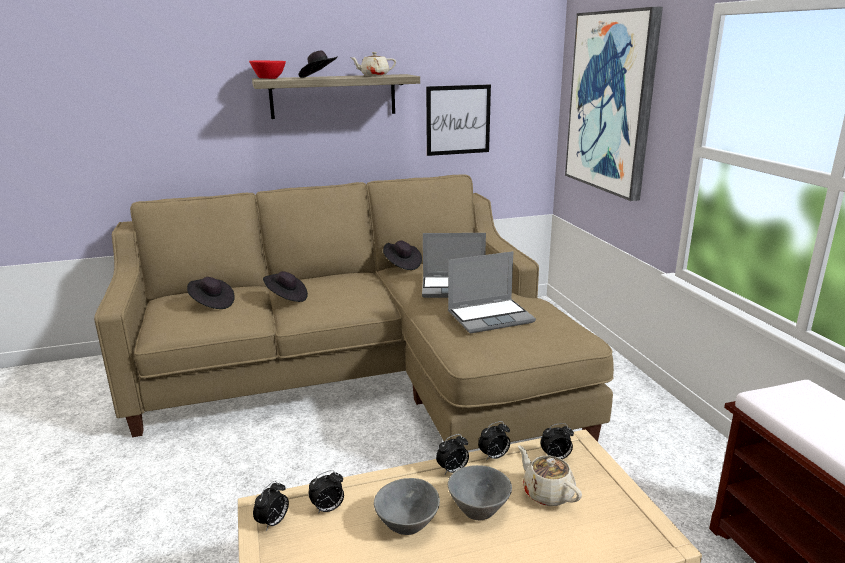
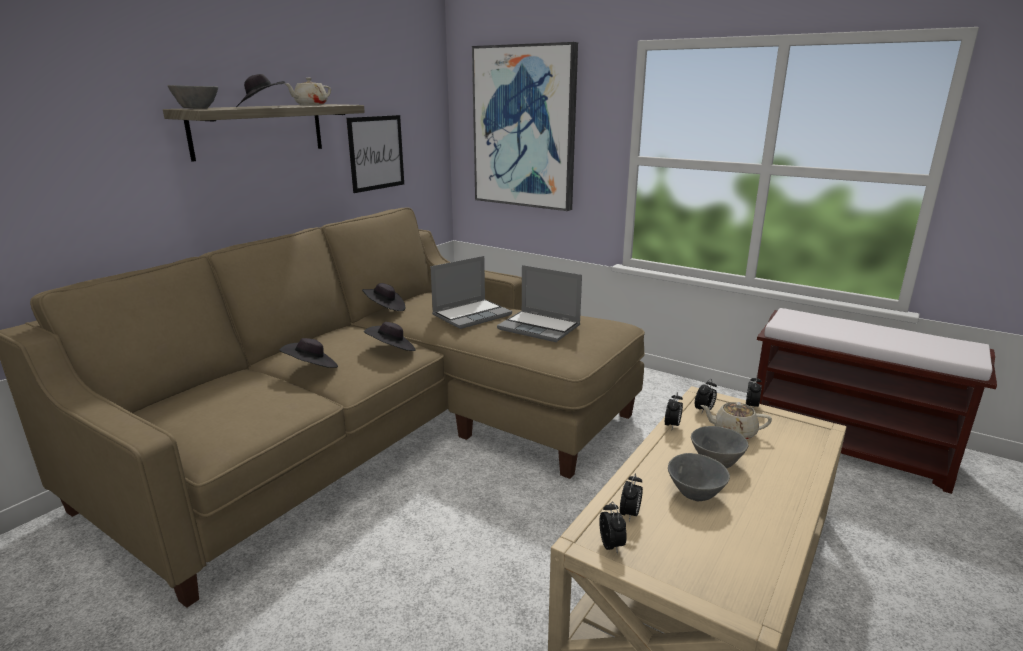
camera: 40 degrees left, 0 degrees up
black hat [187,277,235,309] -> black hat moved to [364,322,416,351]
red bowl [249,60,286,79] -> grey bowl [167,85,218,108]
alarm clock [436,434,469,474] -> alarm clock moved to [746,376,762,408]
laptop [448,251,536,333] -> laptop turned 90 degrees clockwise [497,265,582,342]

